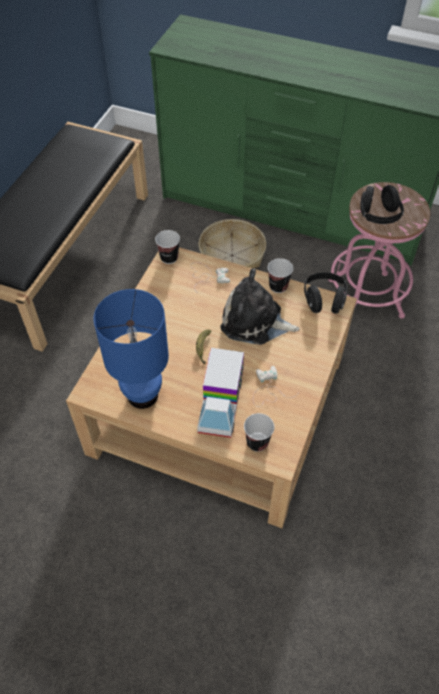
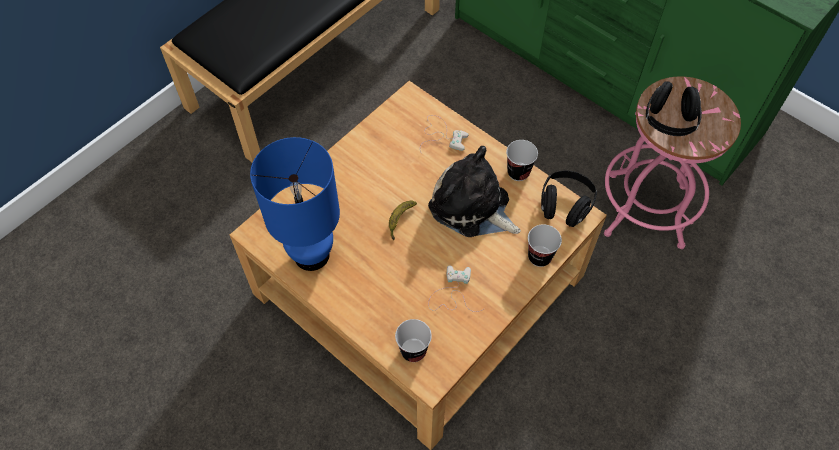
camera: 20 degrees right, 5 degrees up
cup [155,230,180,264] -> cup moved to [528,224,562,267]
toy truck [197,348,244,438] -> none
basket [199,219,266,269] -> none

